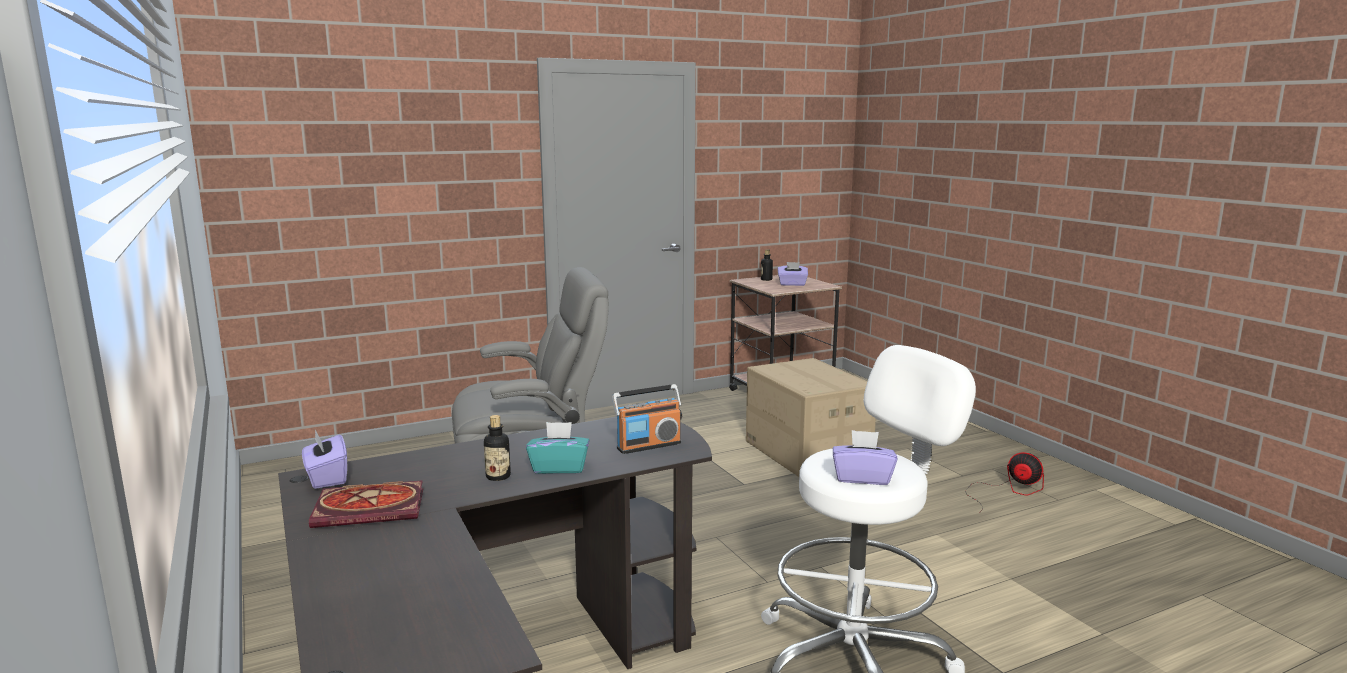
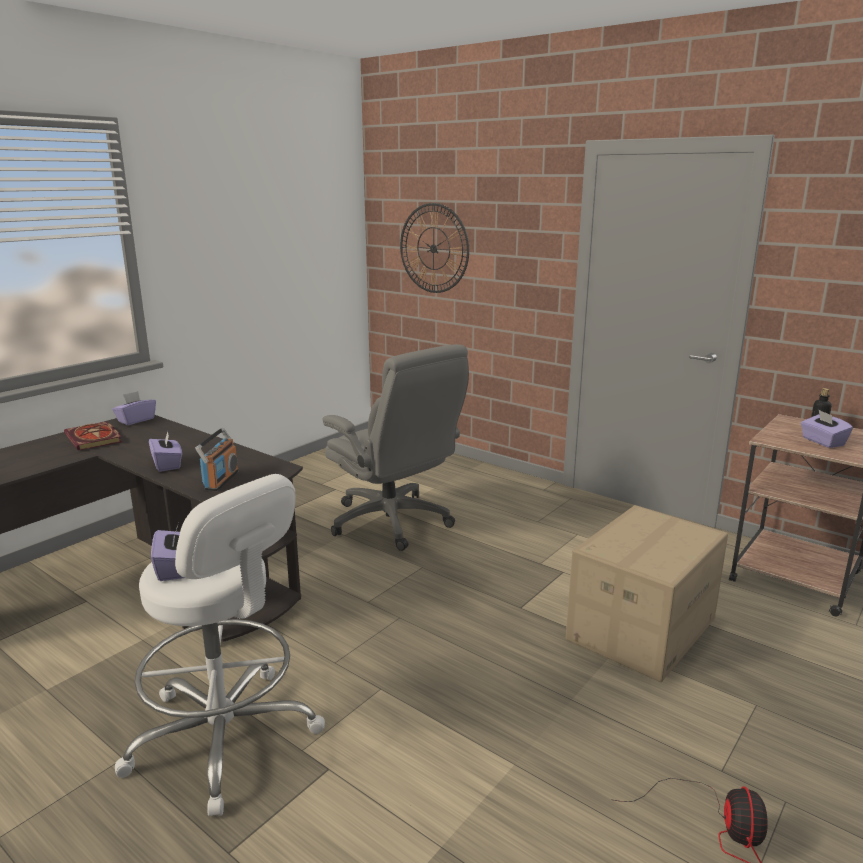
camera: 65 degrees right, 5 degrees up
bottle [484,415,511,481] -> none
turquoise tissue box [526,422,590,474] -> purple tissue box [149,431,182,472]
radio [612,384,682,454] -> radio turned 120 degrees counterclockwise [195,428,239,491]
none -> wall clock [400,203,469,293]

